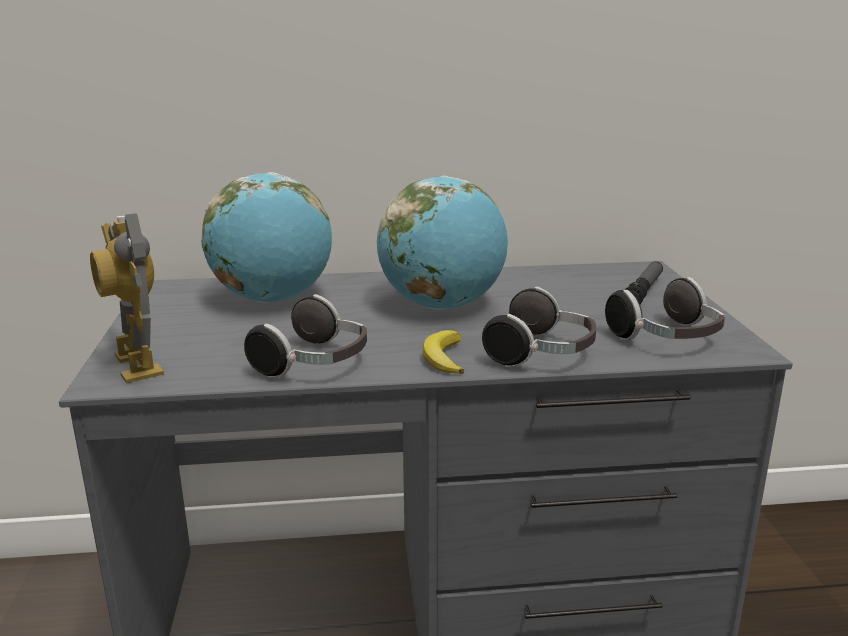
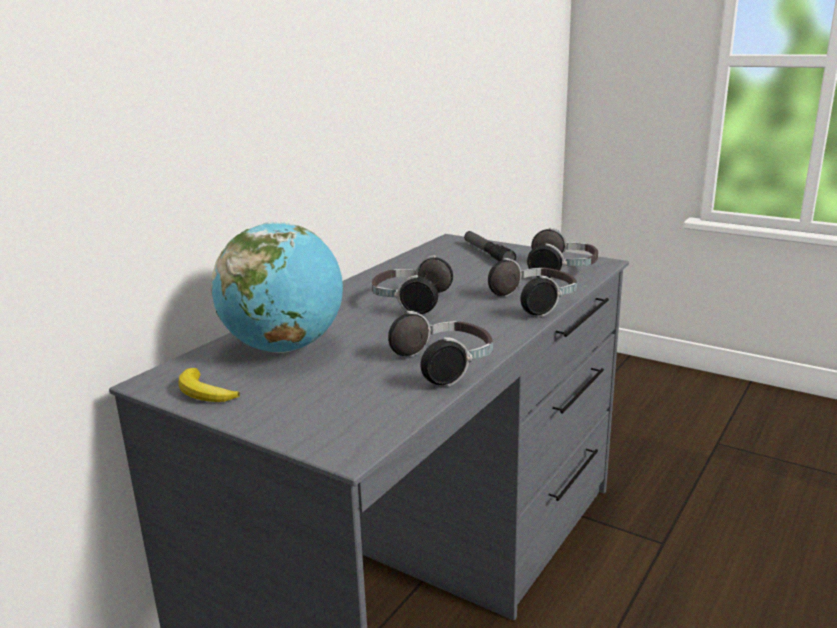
camera: 50 degrees left, 0 degrees up
toy robot [90,213,164,383] -> none
globe [377,176,508,310] -> headphones [372,255,453,314]
banana [422,330,464,374] -> banana moved to [178,368,240,402]

